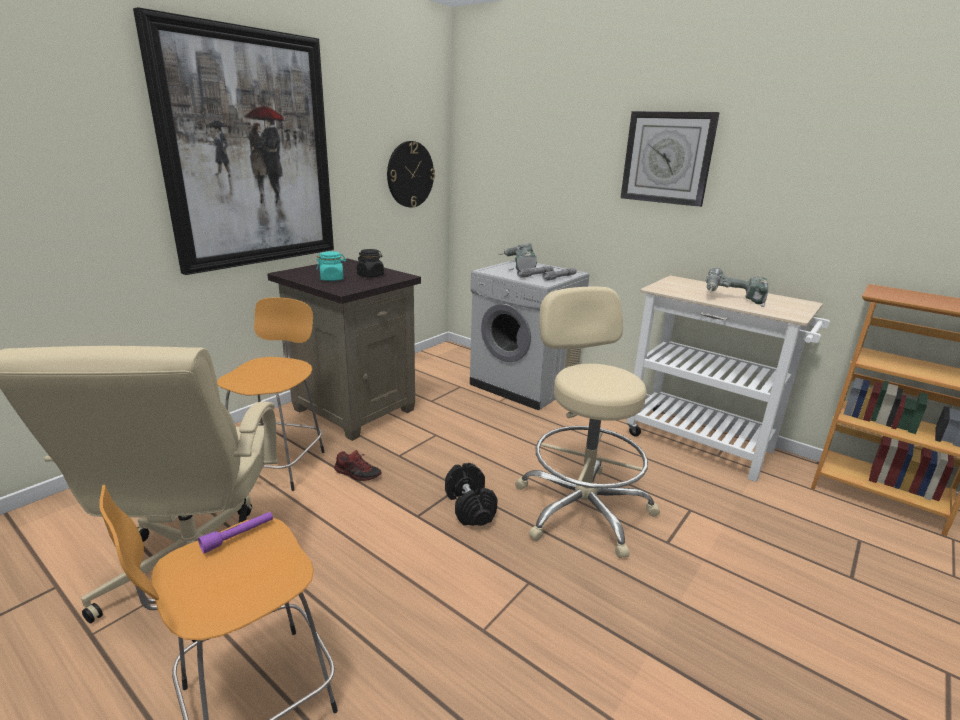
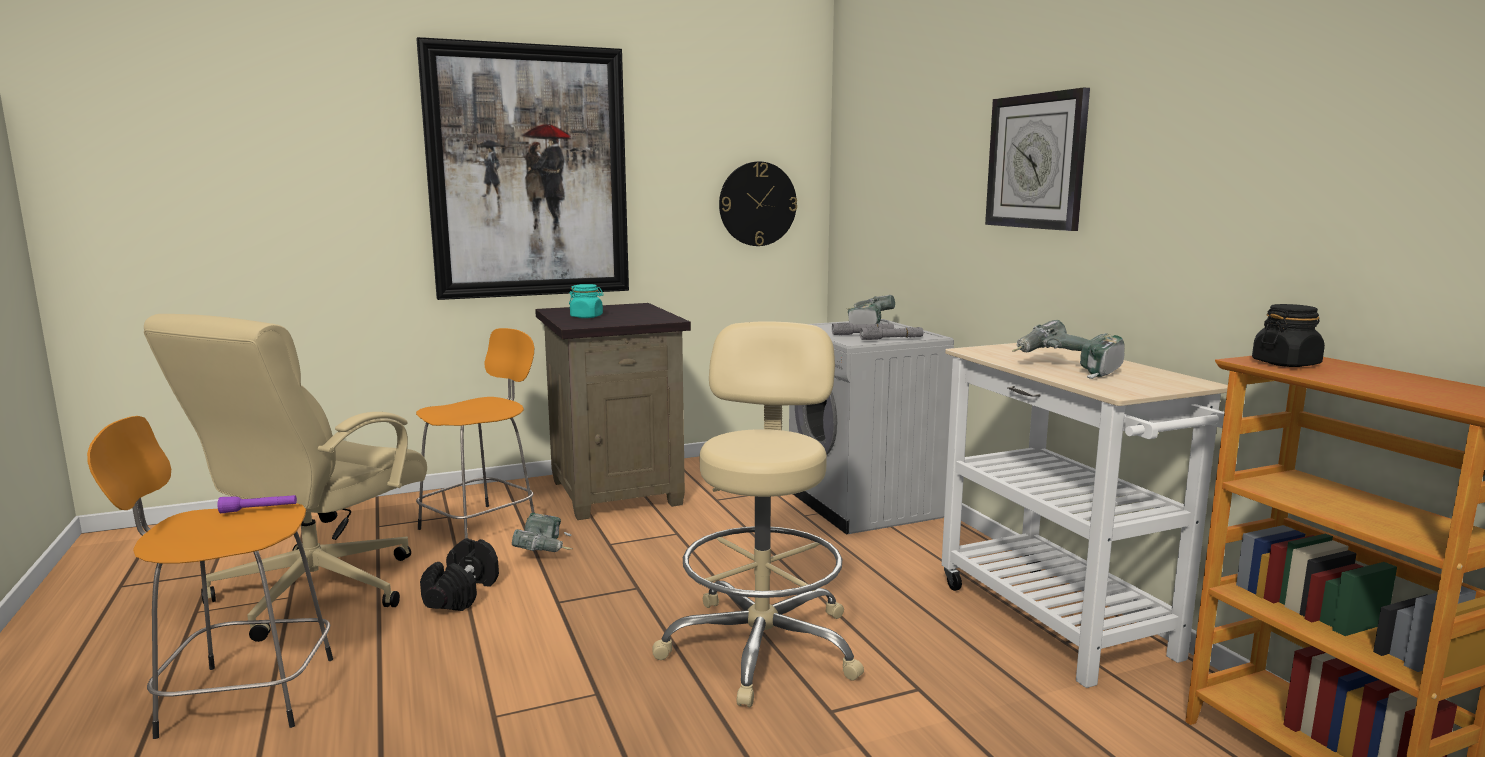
camera: 30 degrees right, 10 degrees down
shoe [334,450,382,481] -> power drill [512,513,573,552]
black jar [357,249,384,278] -> black jar moved to [1252,304,1325,367]
black dumbbell [445,463,498,526] -> black dumbbell moved to [420,538,499,611]

